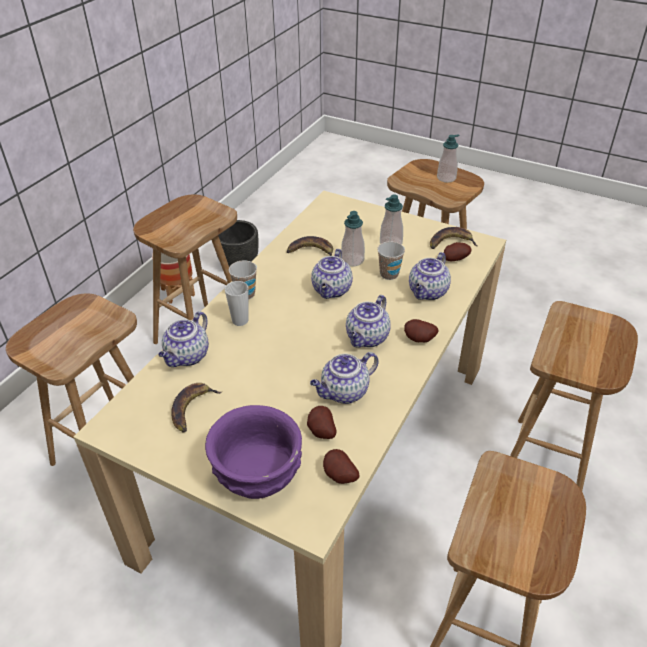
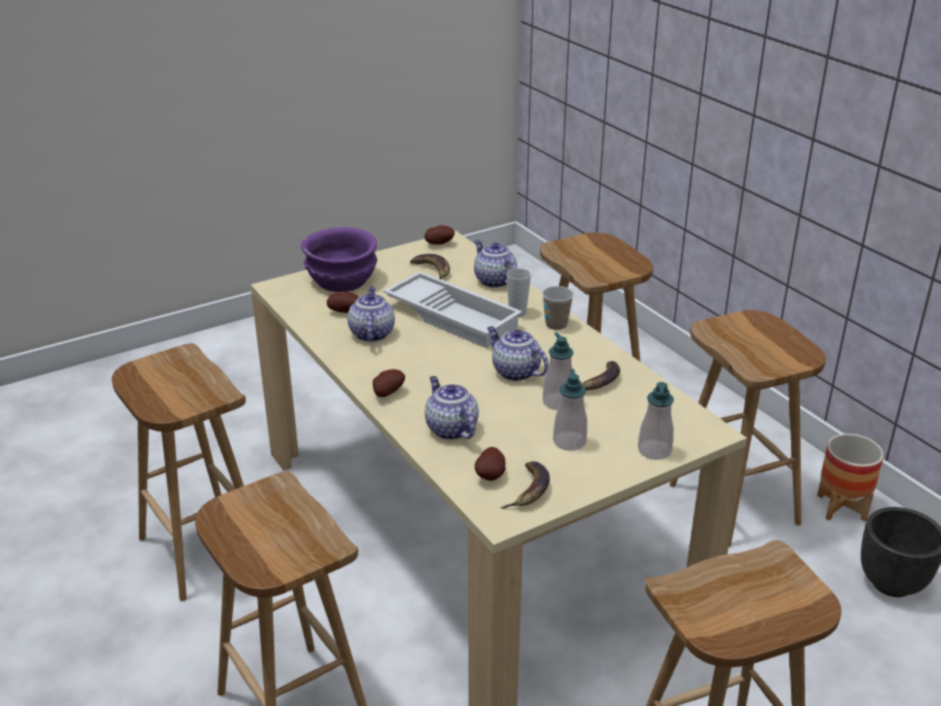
camera: 120 degrees right, 10 degrees down
potato [323,449,359,484] -> potato moved to [425,225,455,245]
teapot [346,295,391,348] -> none
cup [377,241,405,280] -> none
soap dispenser [437,134,459,183] -> soap dispenser moved to [638,382,674,460]
none -> white tray [383,271,522,348]

